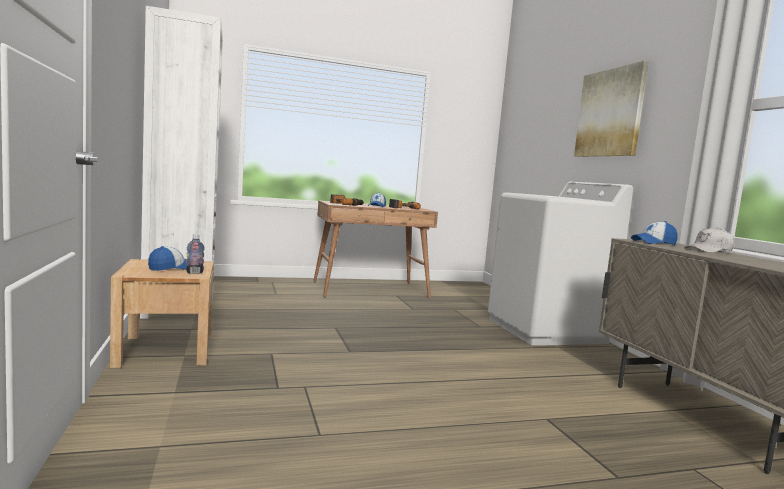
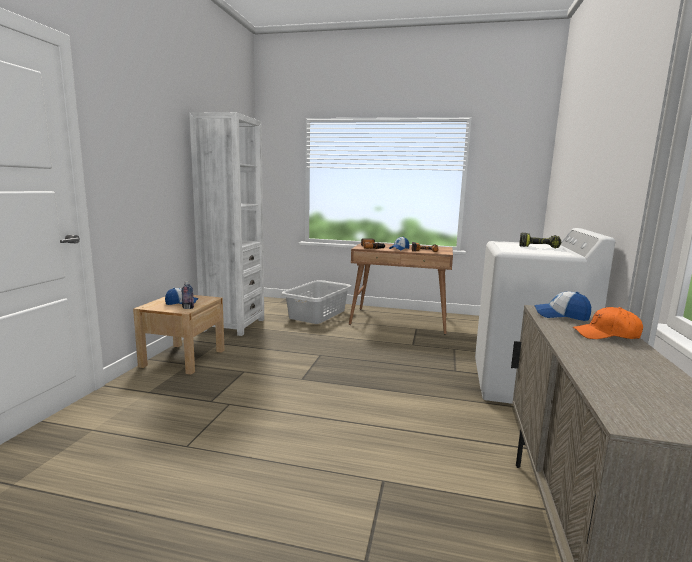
camera: 30 degrees right, 5 degrees up
picture [574,61,649,157] -> none
white cap [684,227,734,253] -> orange cap [573,307,643,339]
none -> grey laundry basket [281,280,352,324]
none -> power drill [519,233,561,248]

